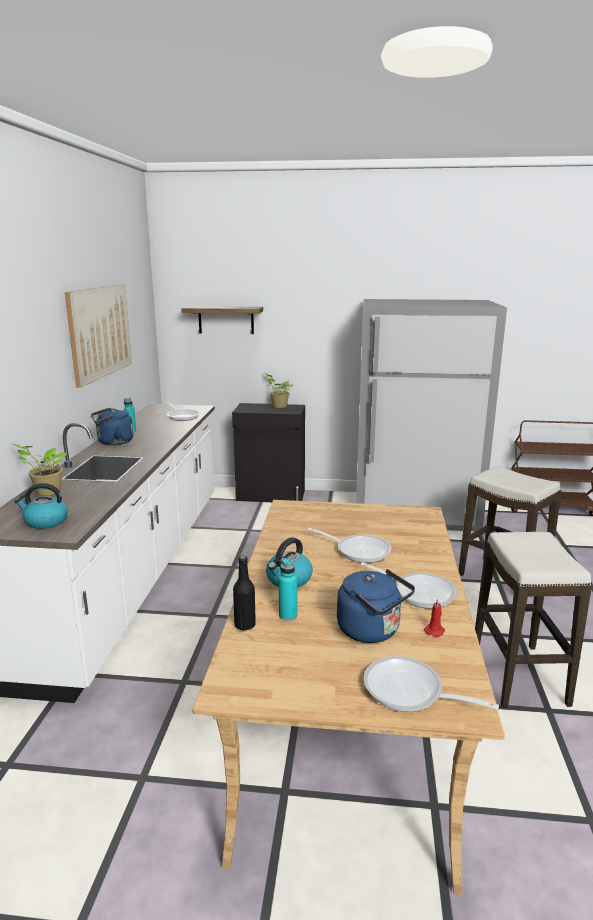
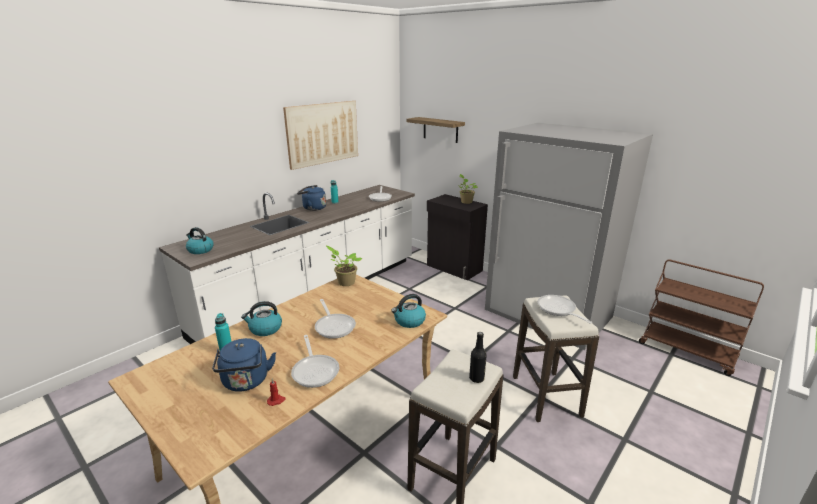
camera: 35 degrees right, 5 degrees up
potted plant [12,444,66,496] -> potted plant moved to [326,246,362,286]
black bottle [233,556,256,630] -> black bottle moved to [469,332,487,383]
frying pan [364,656,499,712] -> frying pan moved to [537,295,592,324]
none -> kettle [391,294,426,328]

